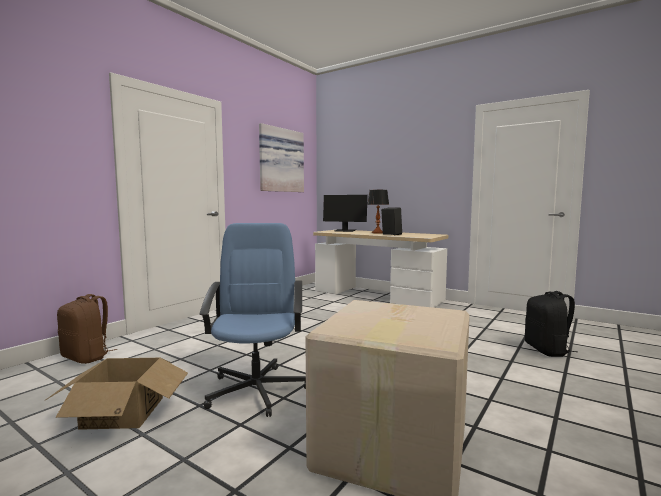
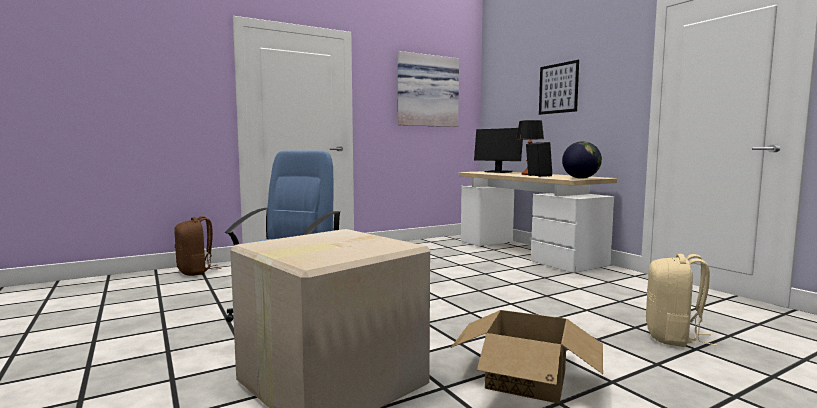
camera: 25 degrees right, 0 degrees up
cardboard box [44,358,188,430] -> cardboard box moved to [451,310,603,404]
black backpack [525,291,577,357] -> beige backpack [646,254,717,347]
none -> picture [539,60,579,115]
none -> globe [562,141,602,179]

